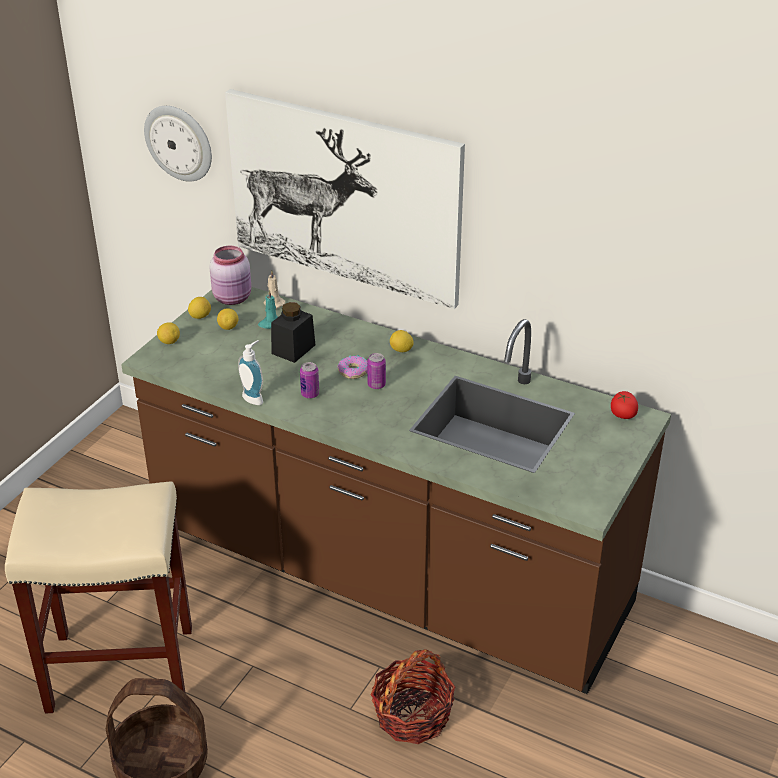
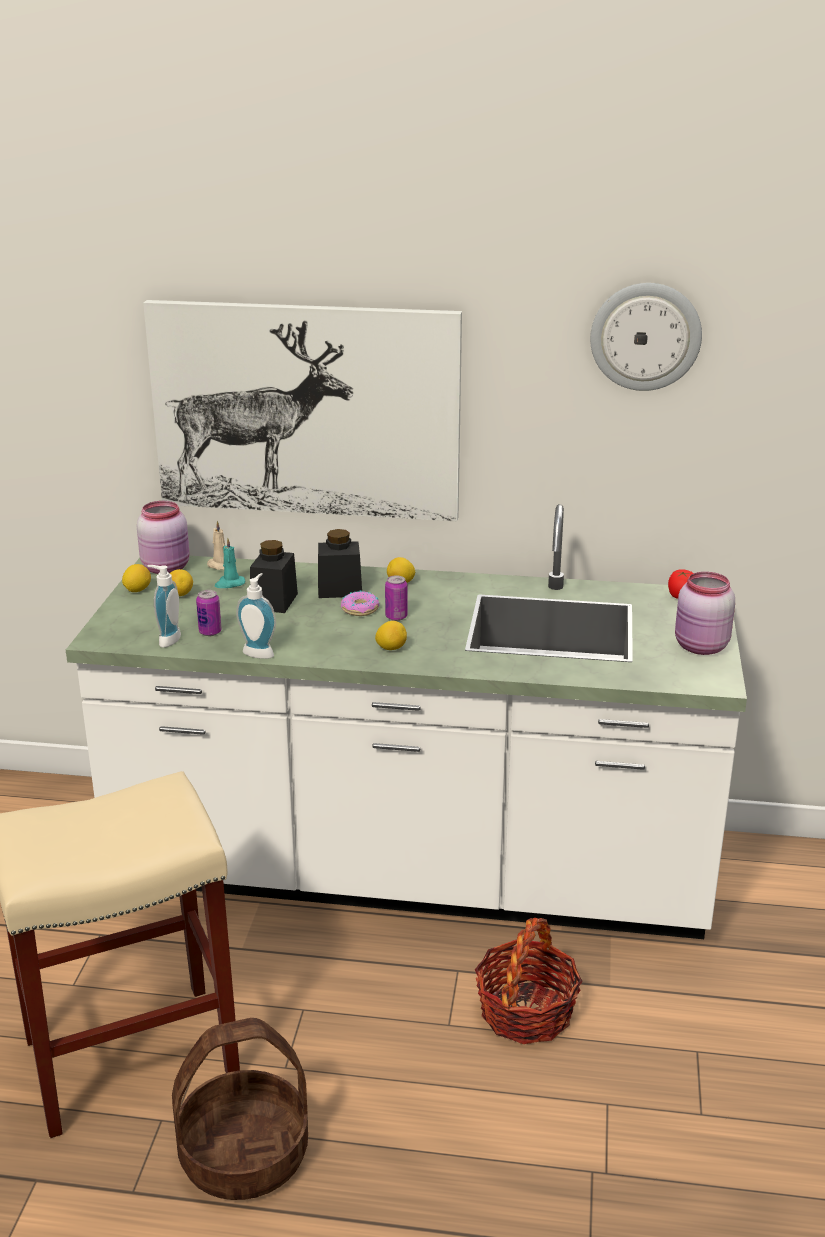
camera: 20 degrees left, 10 degrees down
brown counter [121,287,671,694] -> white counter [66,504,747,939]
wall clock [144,106,212,182] -> wall clock moved to [590,283,702,391]
lemon [157,322,180,344] -> lemon moved to [375,621,407,650]
can [300,362,319,399] -> can moved to [196,590,222,636]
none -> soap dispenser [147,565,181,648]
none -> black jar [318,529,362,598]
none -> pink jar [675,572,735,655]

